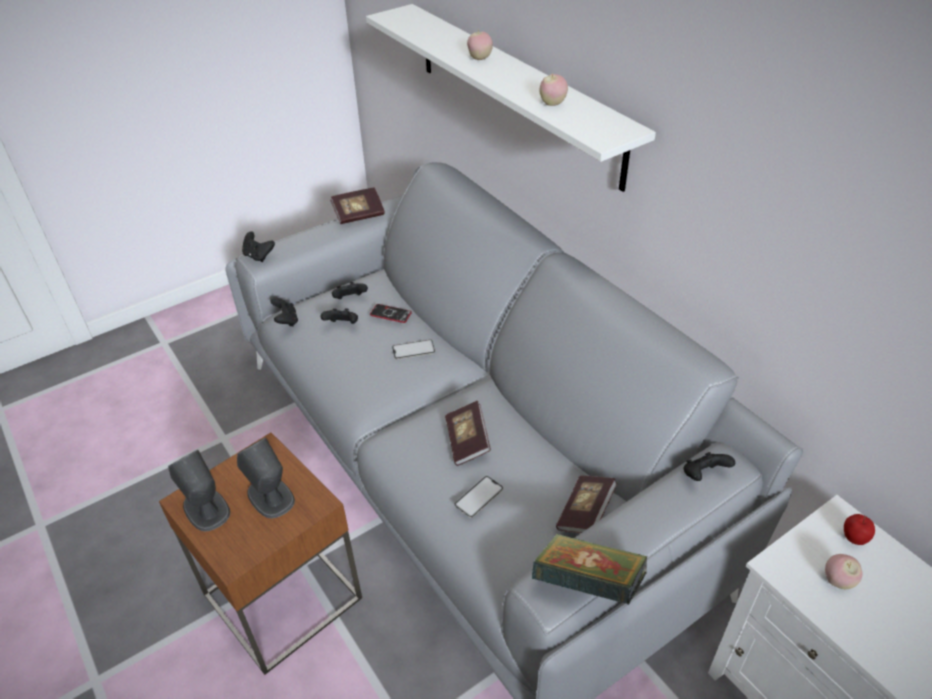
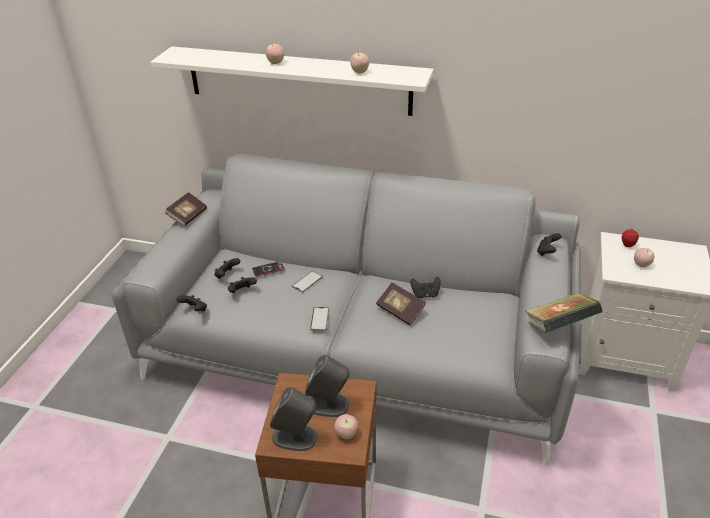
camera: 40 degrees left, 5 degrees down
black game controller [242,231,275,262] -> black game controller moved to [410,277,441,298]
phone [455,476,503,518] -> phone moved to [310,307,330,331]
book [556,476,617,533] -> none
none -> apple [334,414,358,439]

